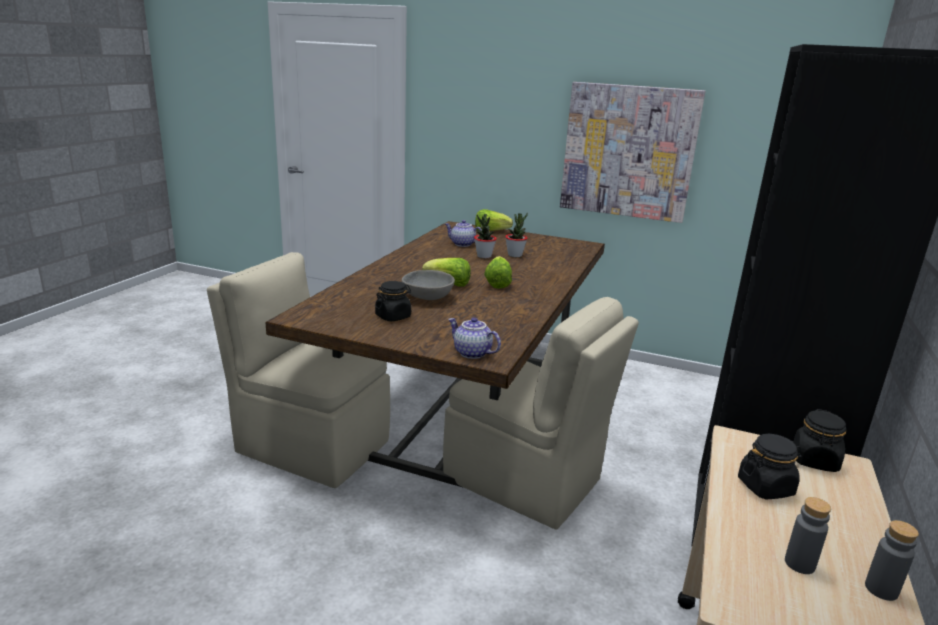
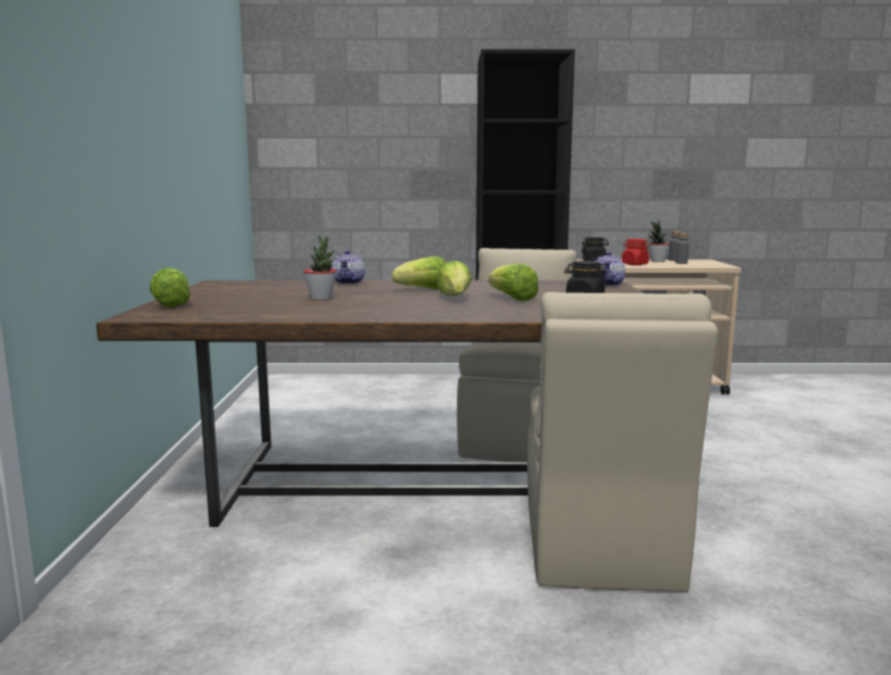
camera: 110 degrees left, 10 degrees down
grey bowl [401,270,455,300] -> lettuce [488,264,538,301]
teapot [445,220,482,247] -> teapot moved to [332,250,365,284]
potted plant [505,213,528,257] -> potted plant moved to [648,221,670,262]
picture [560,82,705,223] -> none
black jar [738,434,802,500] -> red jar [622,239,649,265]

